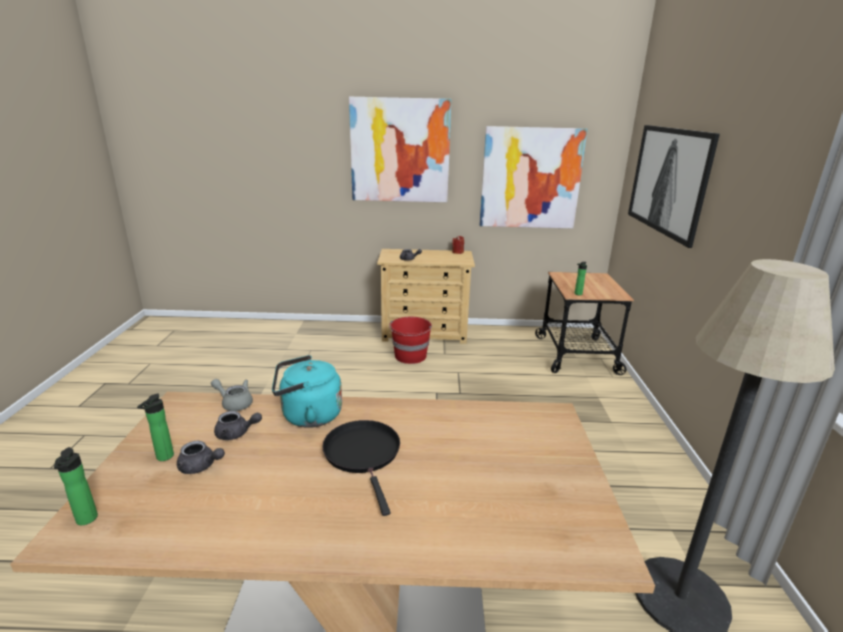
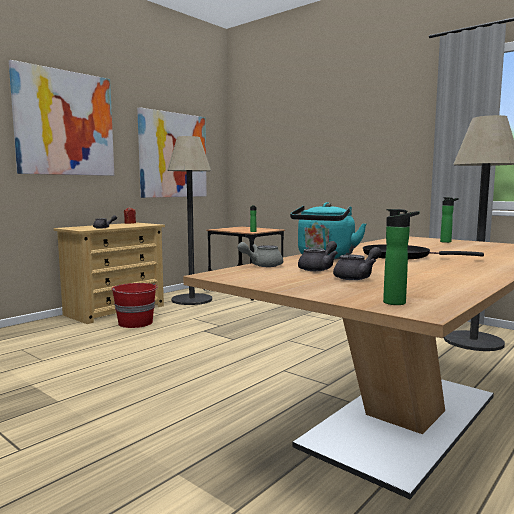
camera: 50 degrees left, 15 degrees down
bottle [137,393,174,461] -> bottle moved to [440,197,459,243]
picture [628,125,720,248] -> none
none -> floor lamp [167,136,212,305]

